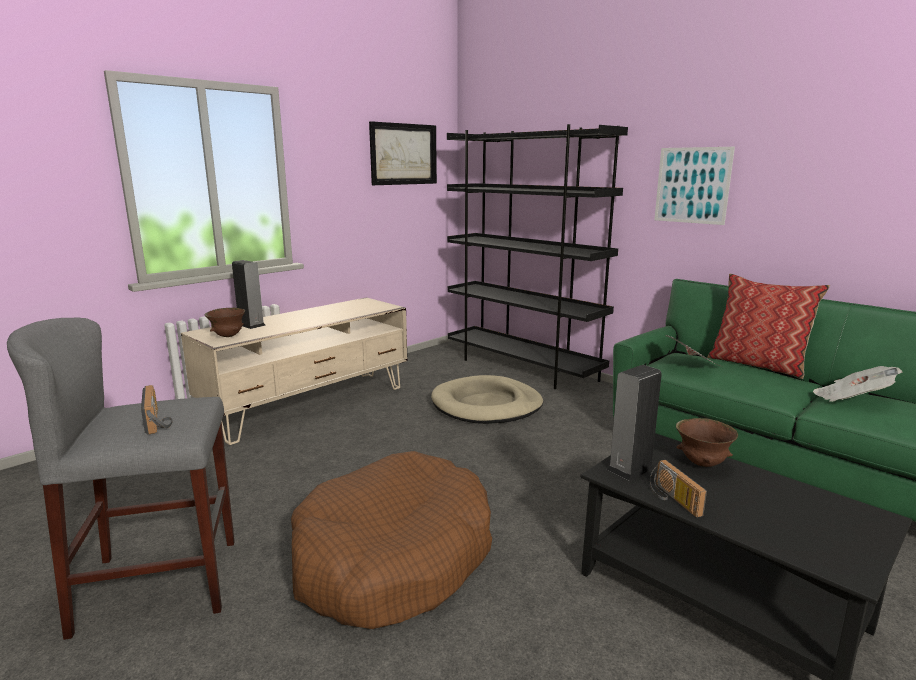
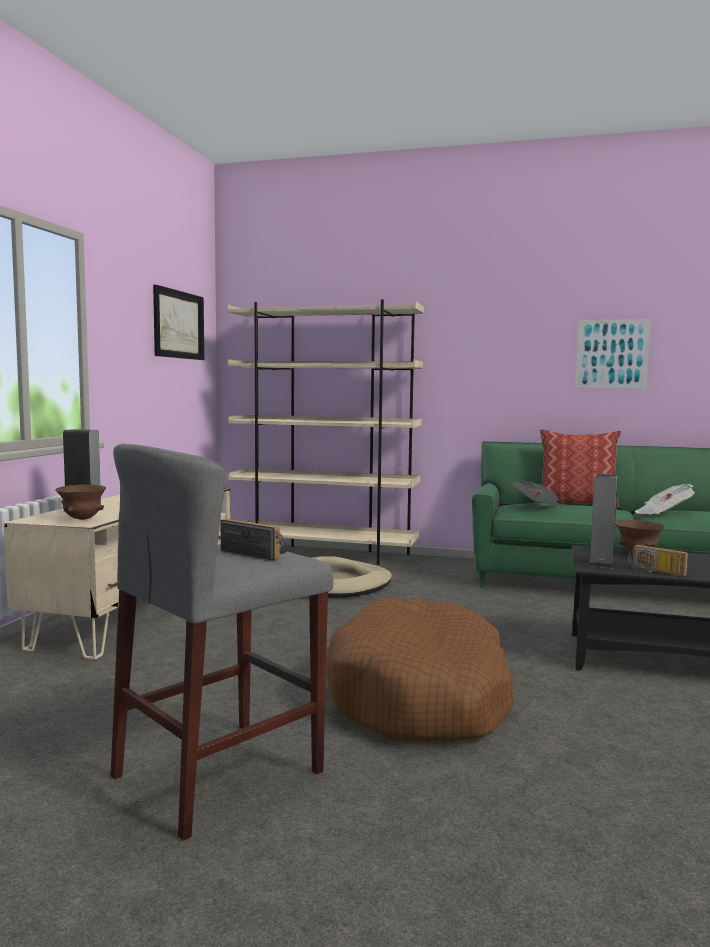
camera: 30 degrees left, 10 degrees down
black bookcase [447,124,628,389] -> beige bookcase [227,299,424,565]
picture [654,147,735,225] -> picture moved to [575,319,650,389]

